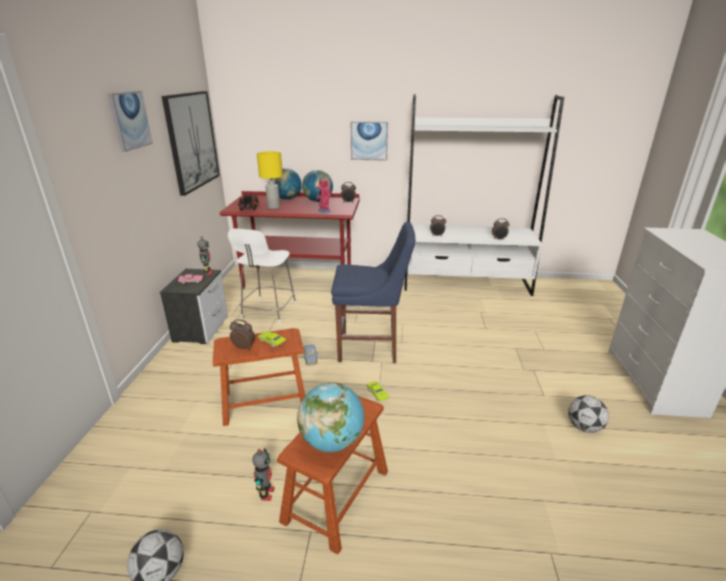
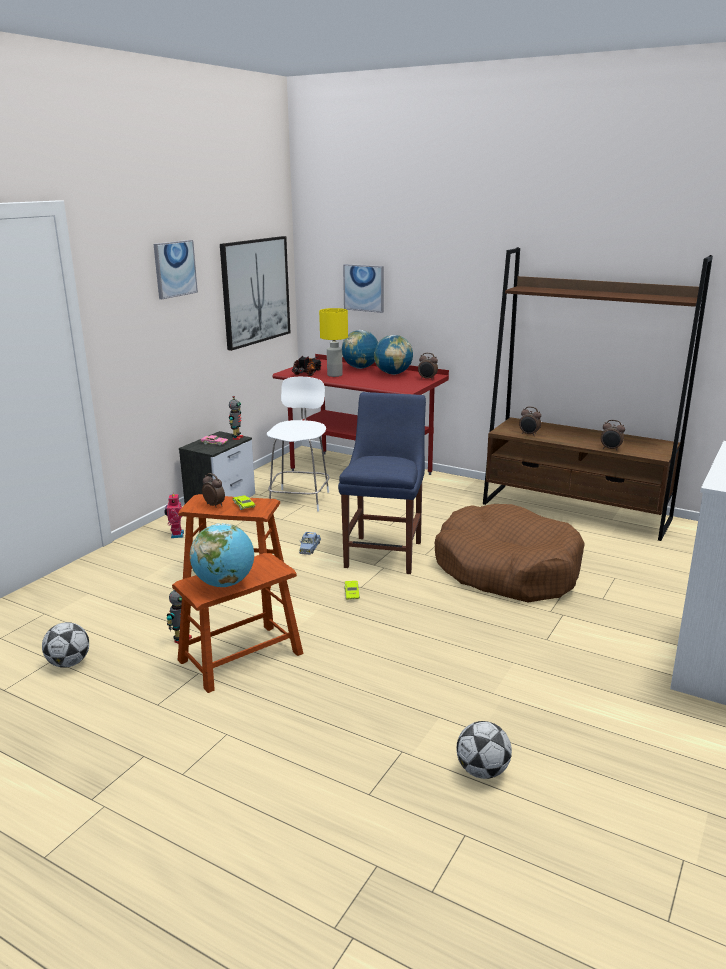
camera: 25 degrees right, 5 degrees down
white chair [228,228,297,325] -> white chair turned 150 degrees clockwise [267,377,330,512]
toy robot [316,178,331,213] -> toy robot moved to [164,494,184,538]
blue chair [331,222,415,363] -> blue chair turned 105 degrees counterclockwise [338,392,426,574]
picture [351,121,388,161] -> picture moved to [343,264,384,313]
white bookcase [404,94,564,296] -> brown bookcase [483,247,713,541]
football [568,395,609,433] -> football moved to [456,721,512,779]
none -> brown dog bed [435,504,585,603]

